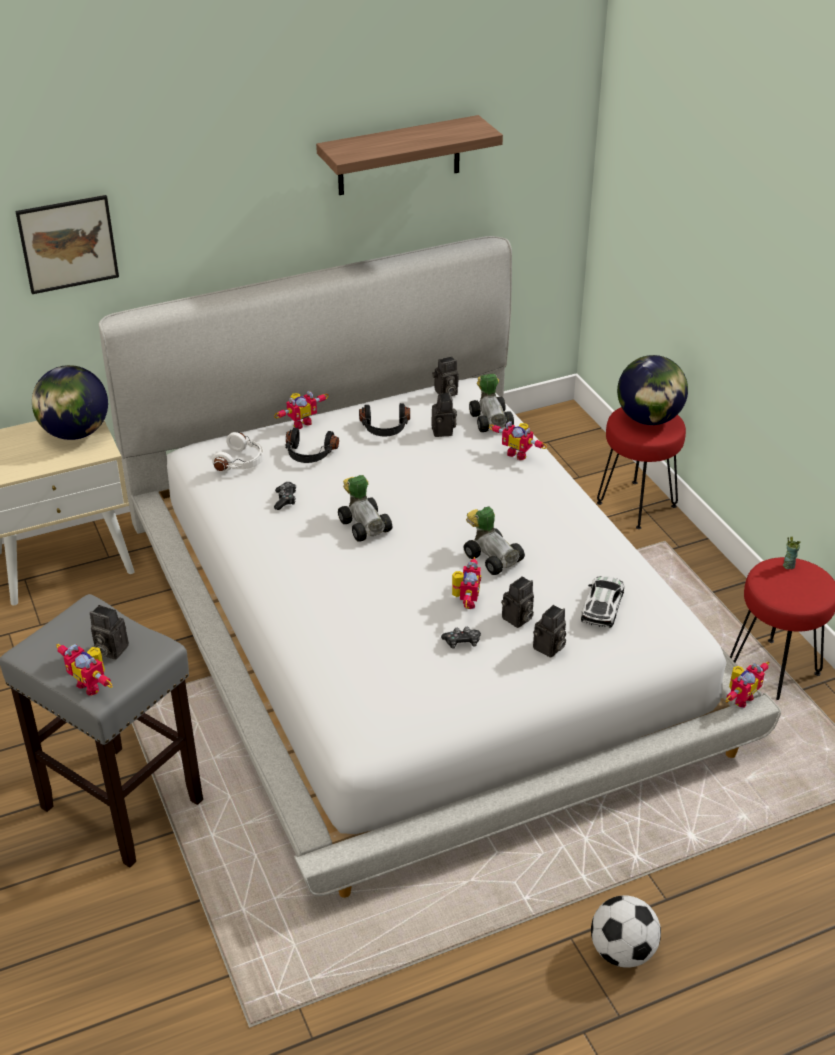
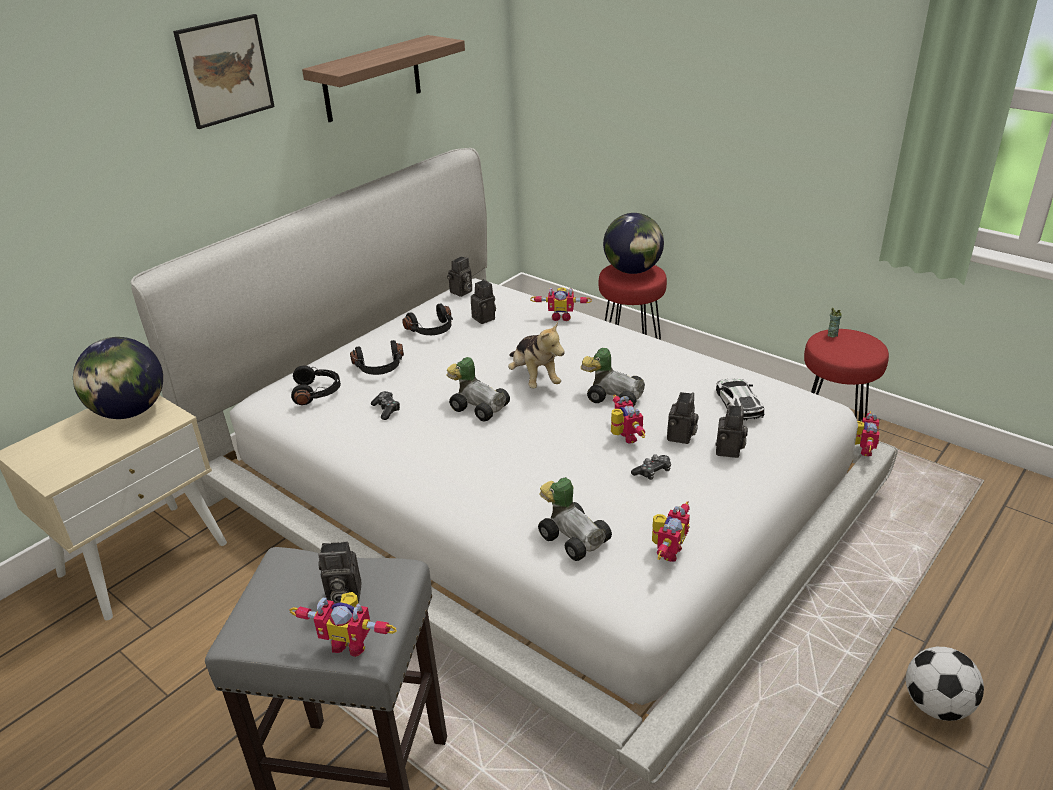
camera: 25 degrees left, 5 degrees down
picture [15,195,119,294] -> picture moved to [173,14,275,129]
white headphones [212,432,264,471] -> black headphones [291,366,341,405]
toy robot [274,391,329,429] -> toy robot moved to [652,501,690,562]
toy car [469,374,514,432] -> toy car moved to [538,477,612,561]
none -> plush toy [508,321,565,388]

